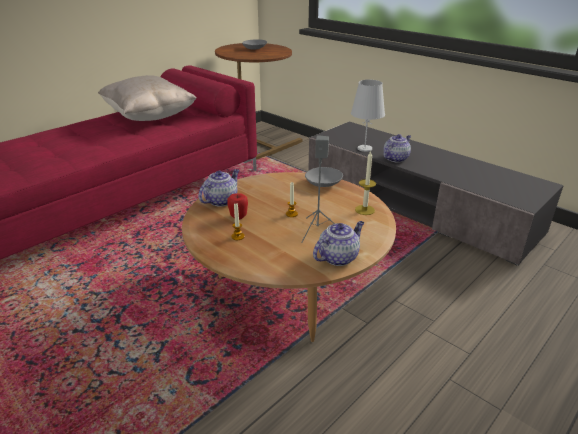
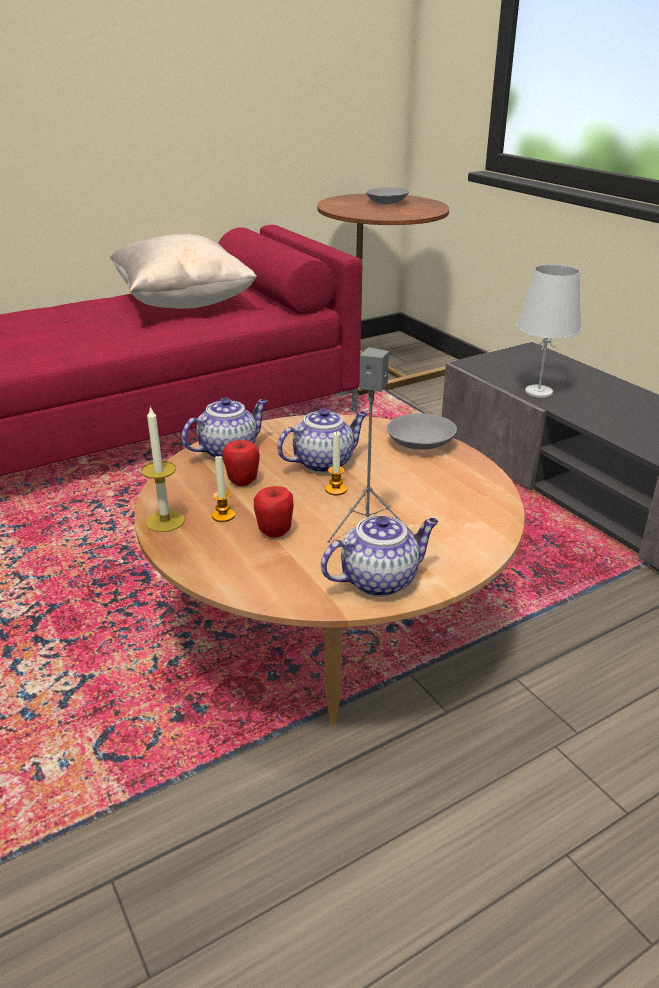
camera: 15 degrees right, 0 degrees up
candle [355,150,376,215] -> candle moved to [141,406,185,532]
teapot [384,134,411,163] -> teapot moved to [277,408,367,473]
none -> apple [254,486,294,538]

